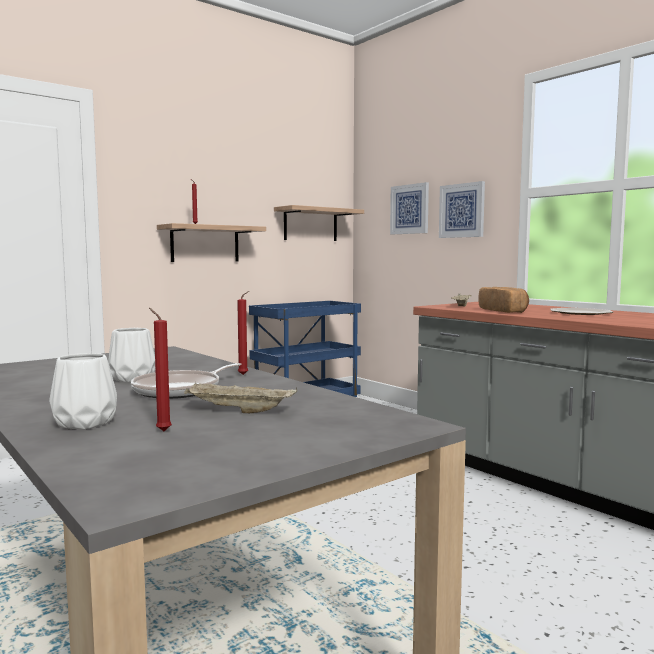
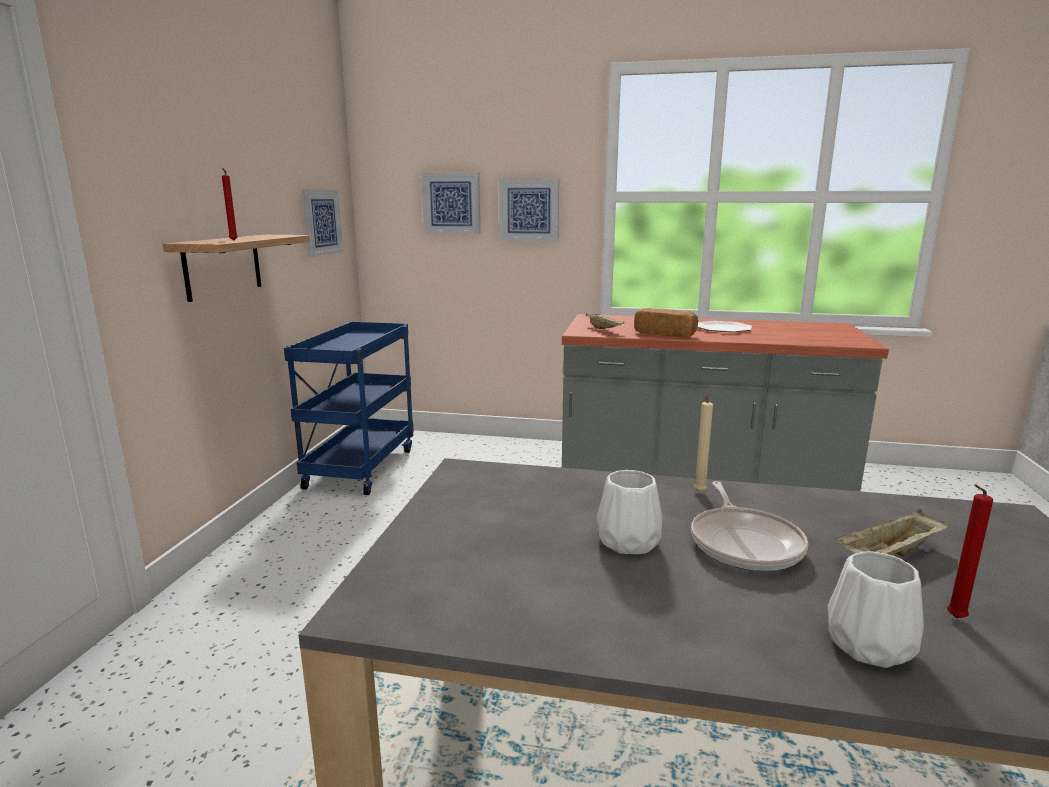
camera: 40 degrees left, 10 degrees up
red candle [237,291,249,375] -> beige candle [694,390,713,492]
shelf [274,205,364,241] -> picture [302,189,343,257]

